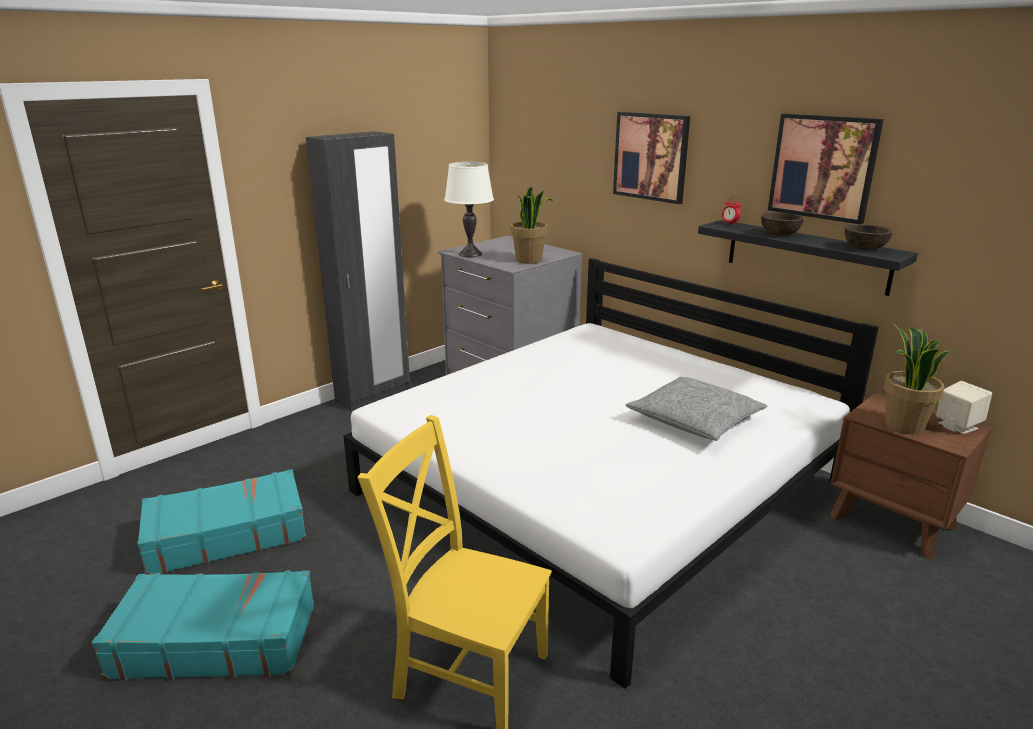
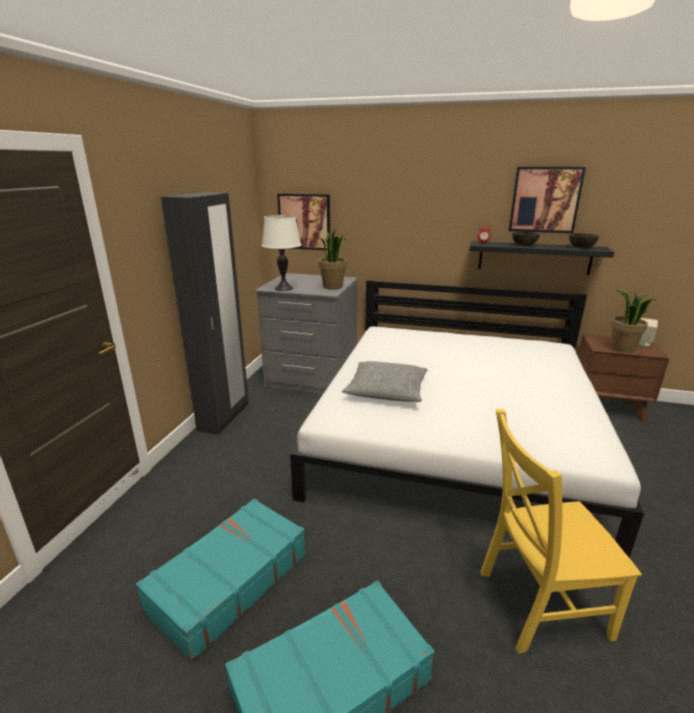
camera: 30 degrees left, 0 degrees up
picture [613,112,690,204] -> picture moved to [277,193,330,250]
grey pillow [626,377,767,441] -> grey pillow moved to [342,361,428,402]

